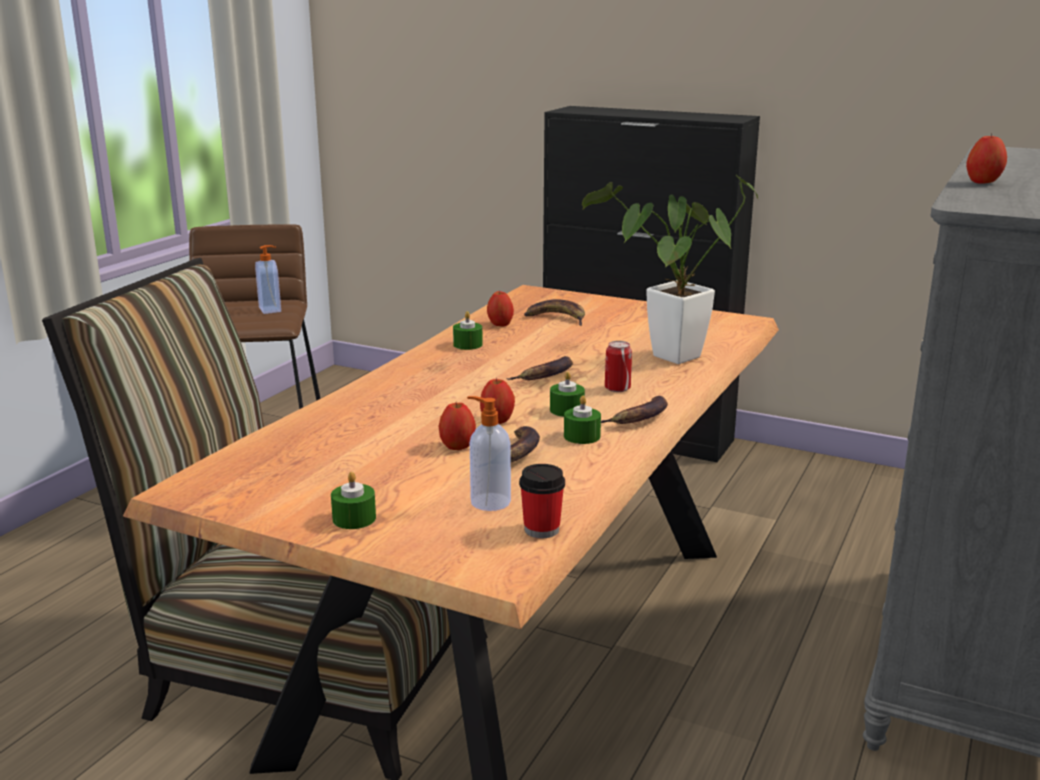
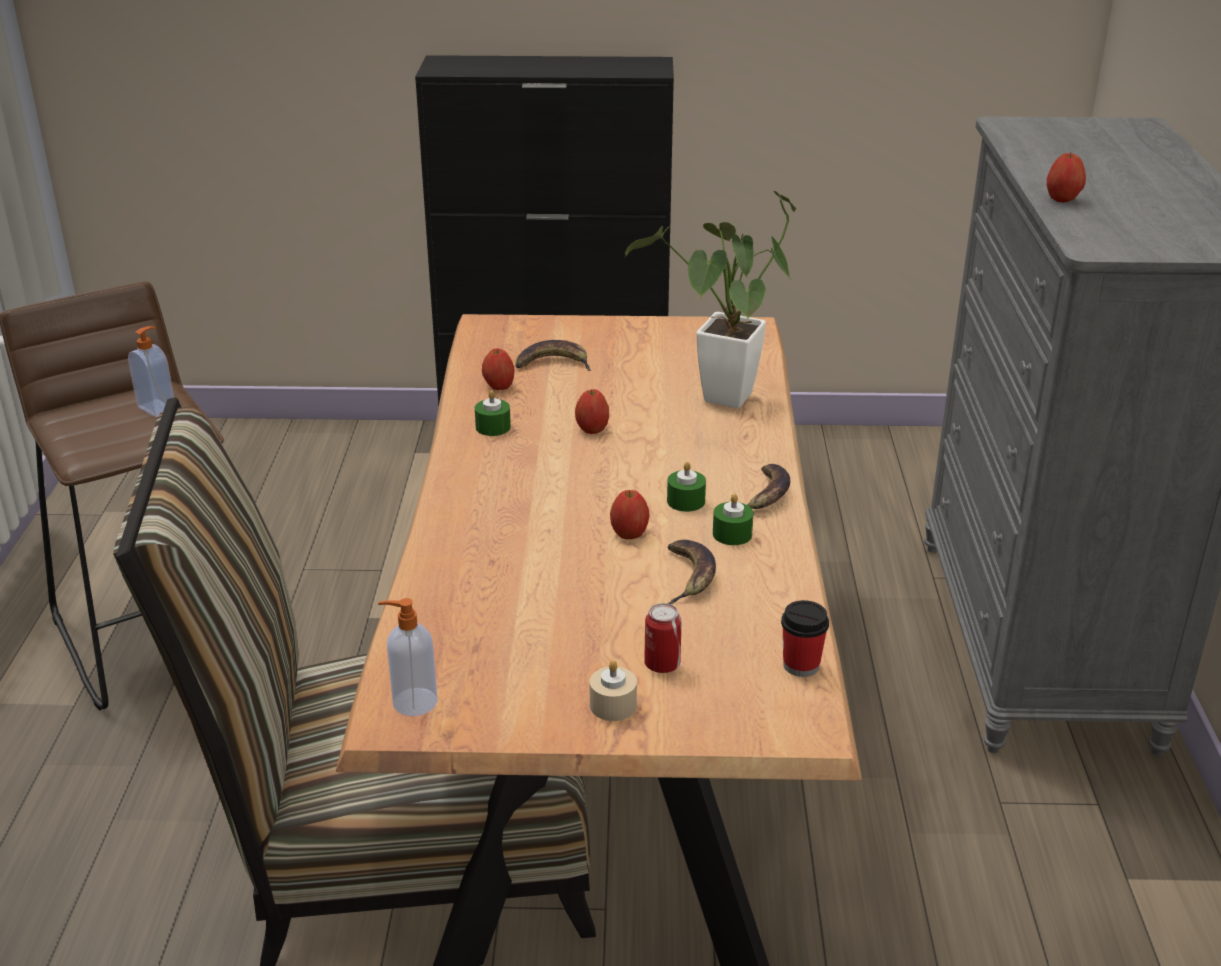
camera: 25 degrees left, 10 degrees up
green candle [331,472,376,529] -> beige candle [590,660,637,721]
apple [439,403,476,450] -> apple moved to [575,389,609,434]
soap dispenser [467,396,511,511] -> soap dispenser moved to [378,598,438,716]
banana [506,356,573,380] -> none
can [605,341,632,392] -> can moved to [644,603,681,673]

